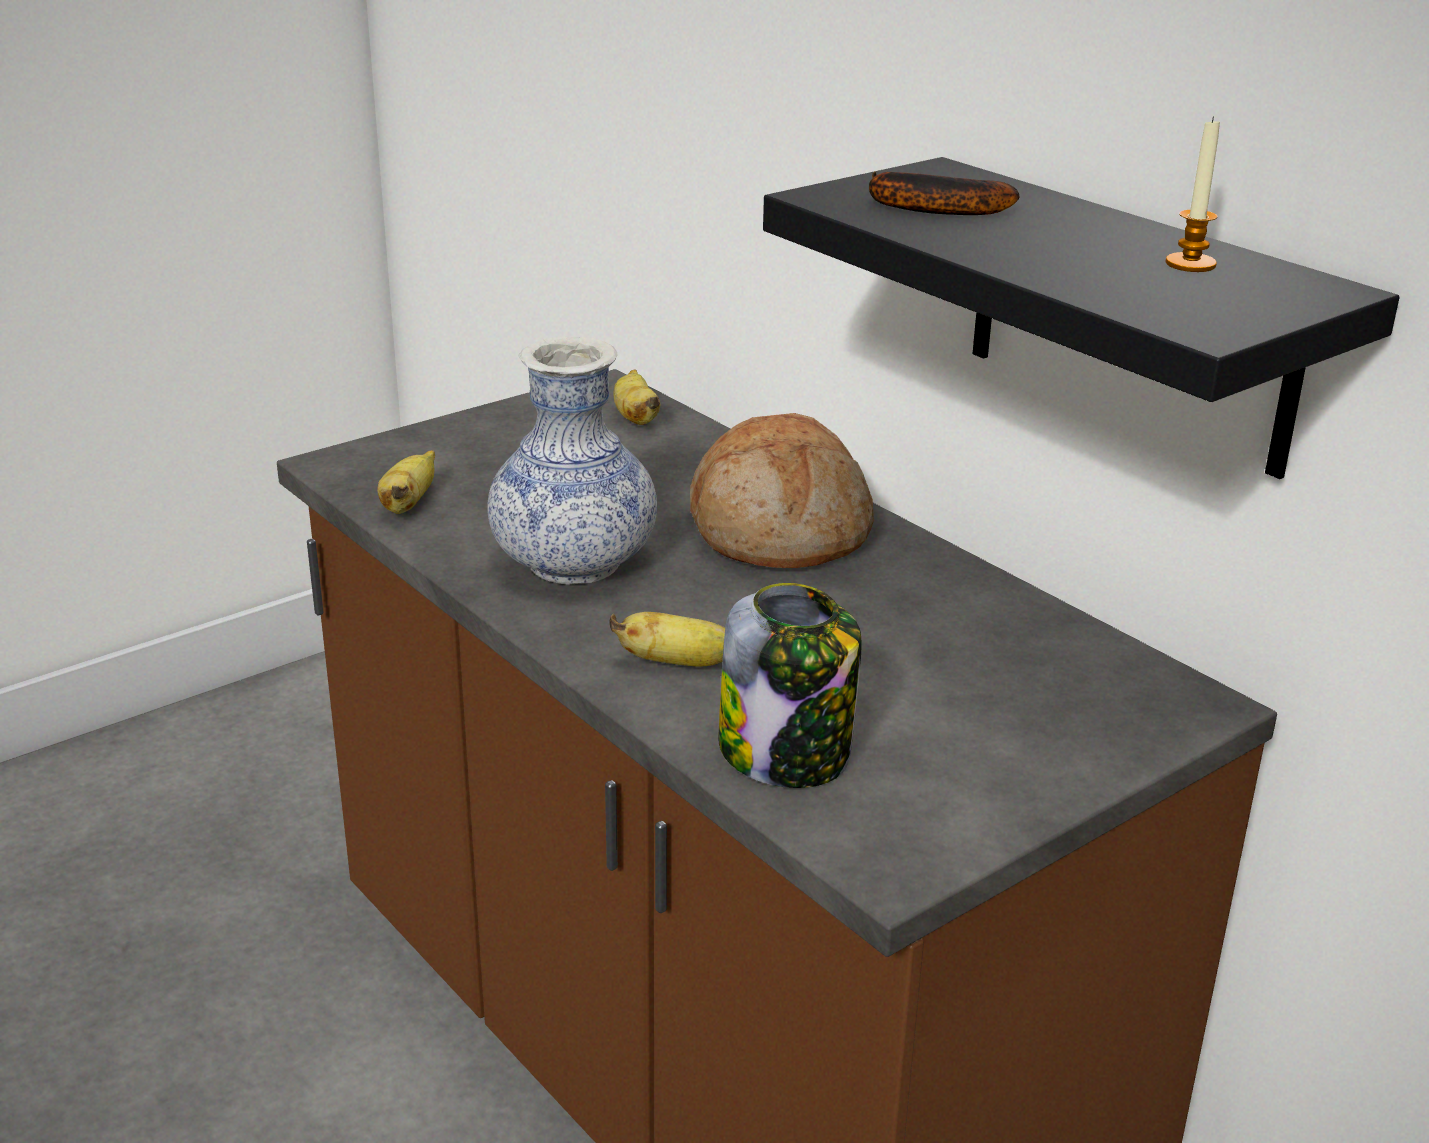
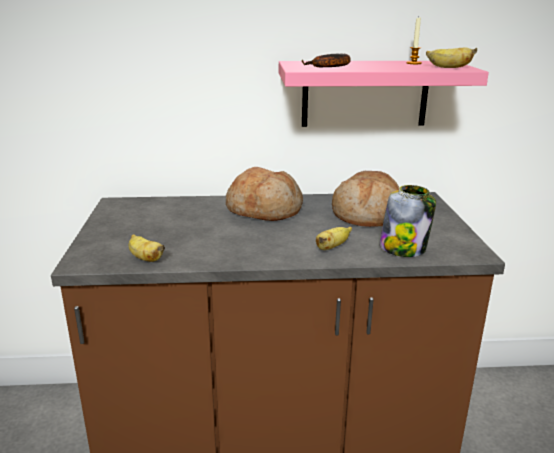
camera: 55 degrees left, 5 degrees down
vase [487,336,657,585] -> none
banana [613,369,660,425] -> banana moved to [426,47,477,68]
black shelf [763,157,1400,479] -> pink shelf [279,61,489,127]
none -> bread [332,171,400,227]

